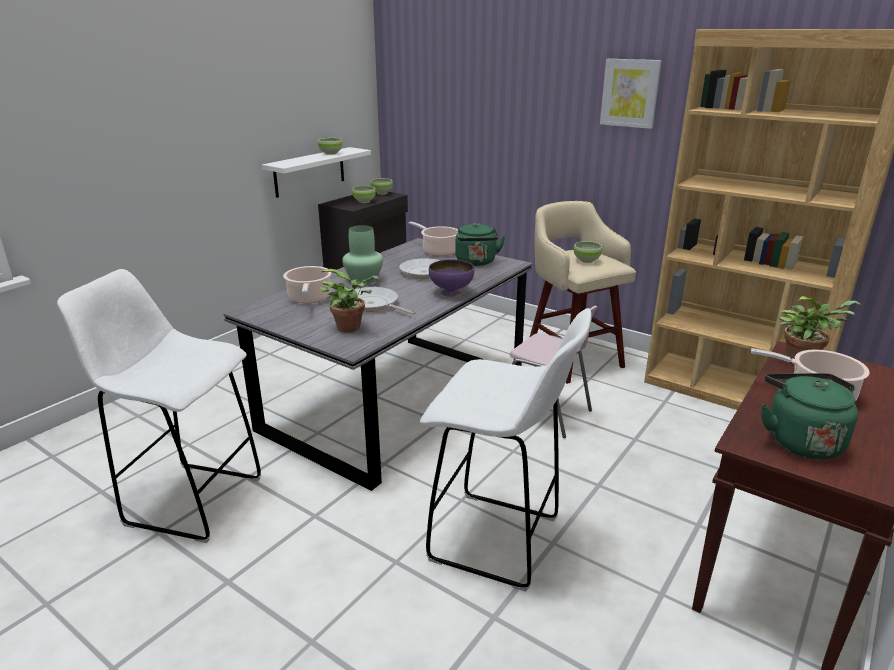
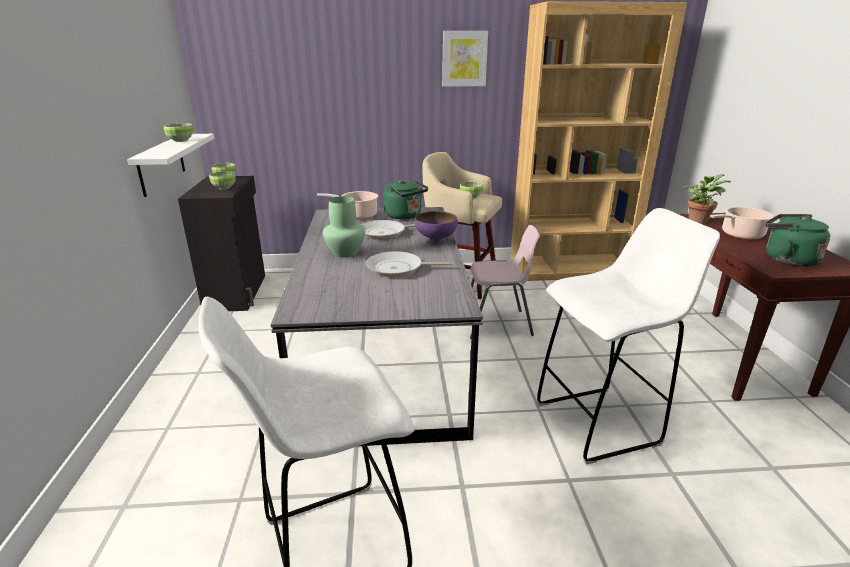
camera: 40 degrees left, 0 degrees up
cooking pot [283,266,331,303] -> none
potted plant [320,269,379,333] -> none

